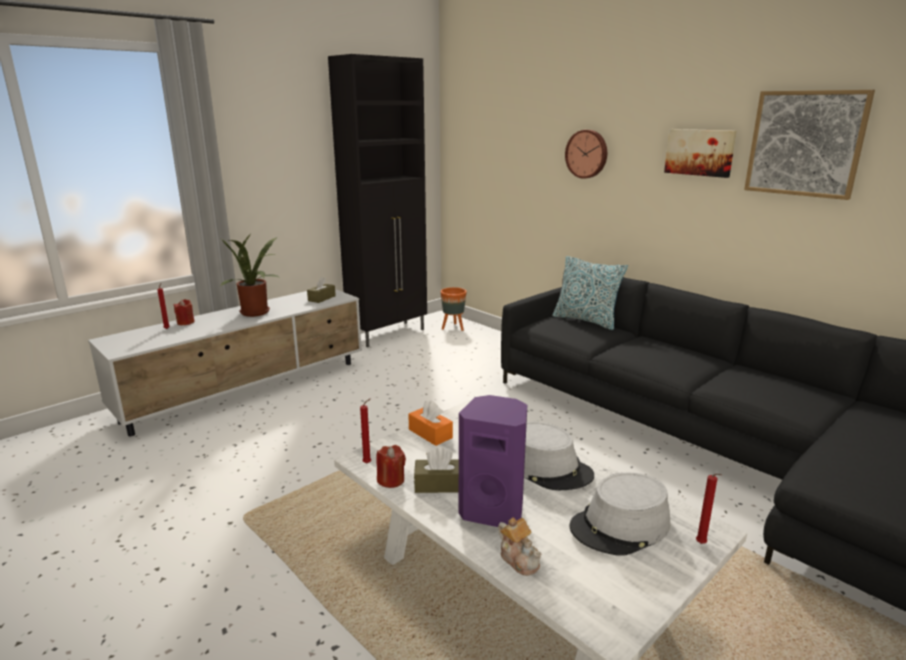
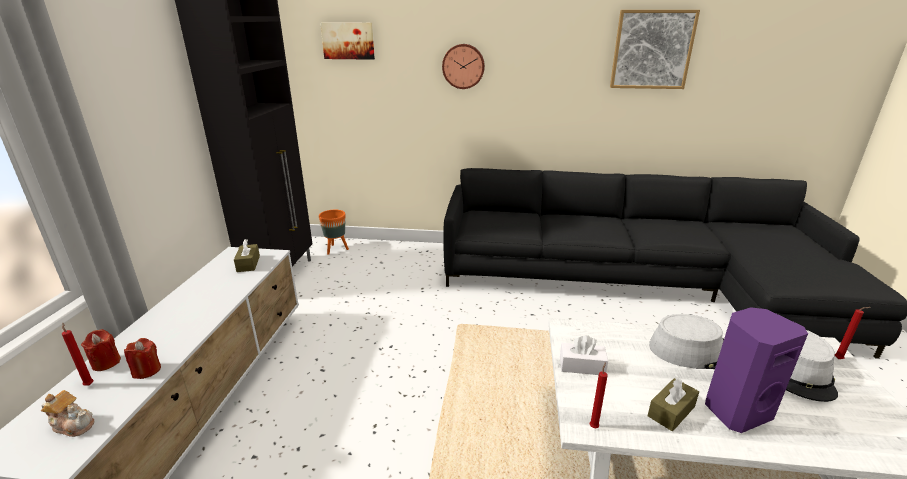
camera: 40 degrees left, 5 degrees up
potted plant [220,234,278,317] -> none
red candle [376,445,406,488] -> red candle moved to [124,338,161,379]
orange tissue box [408,401,453,446] -> white tissue box [560,335,608,375]
teapot [498,517,541,576] -> teapot moved to [41,390,94,437]
pillow [552,256,628,330] -> none
picture [664,129,737,178] -> picture moved to [320,23,375,60]

